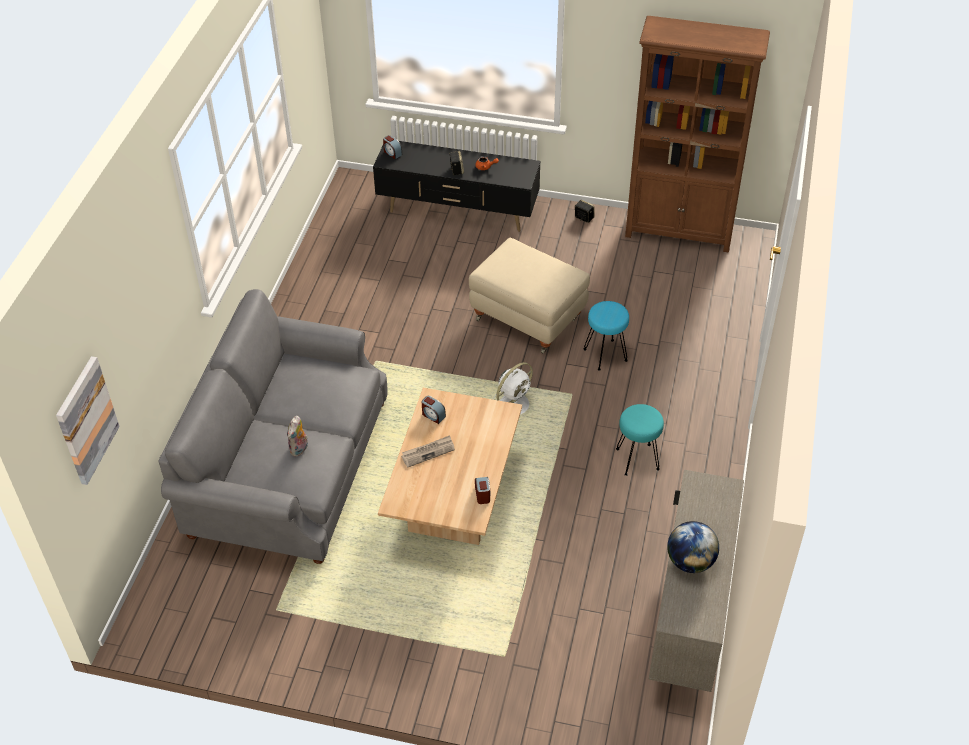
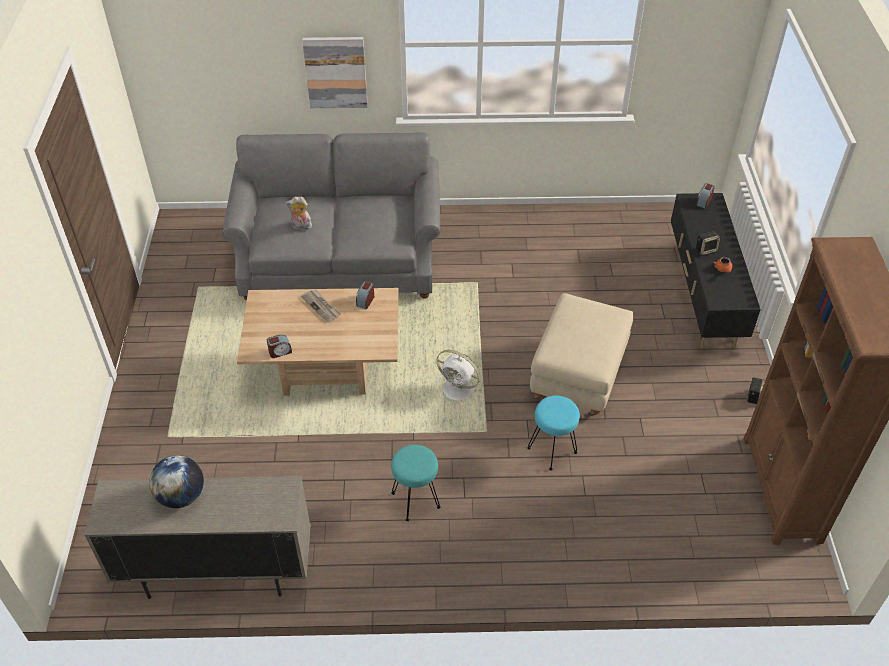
camera: 75 degrees right, 0 degrees up
picture [56,356,120,485] -> picture moved to [302,37,368,108]

